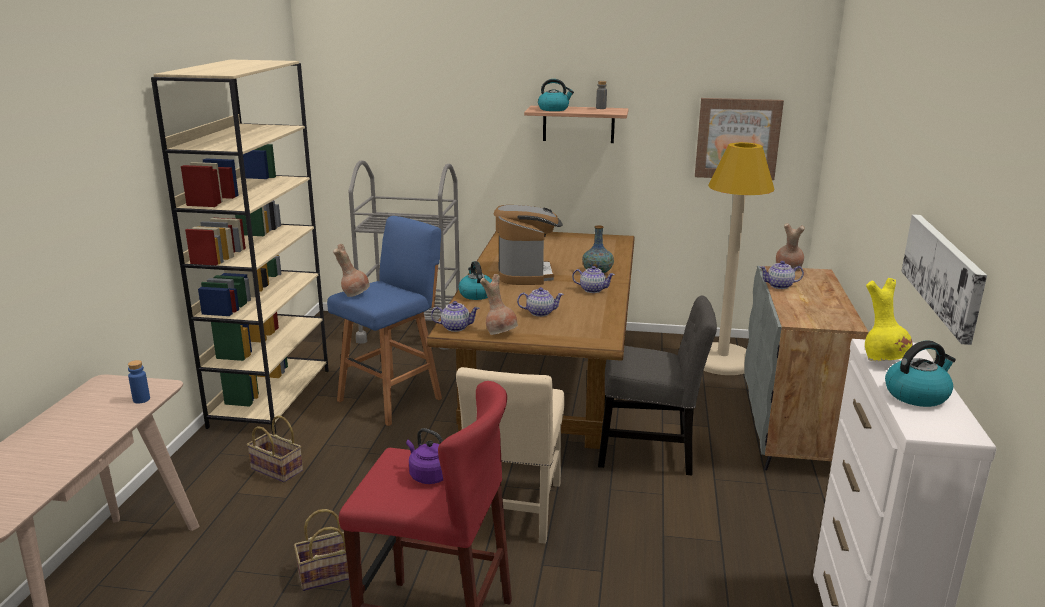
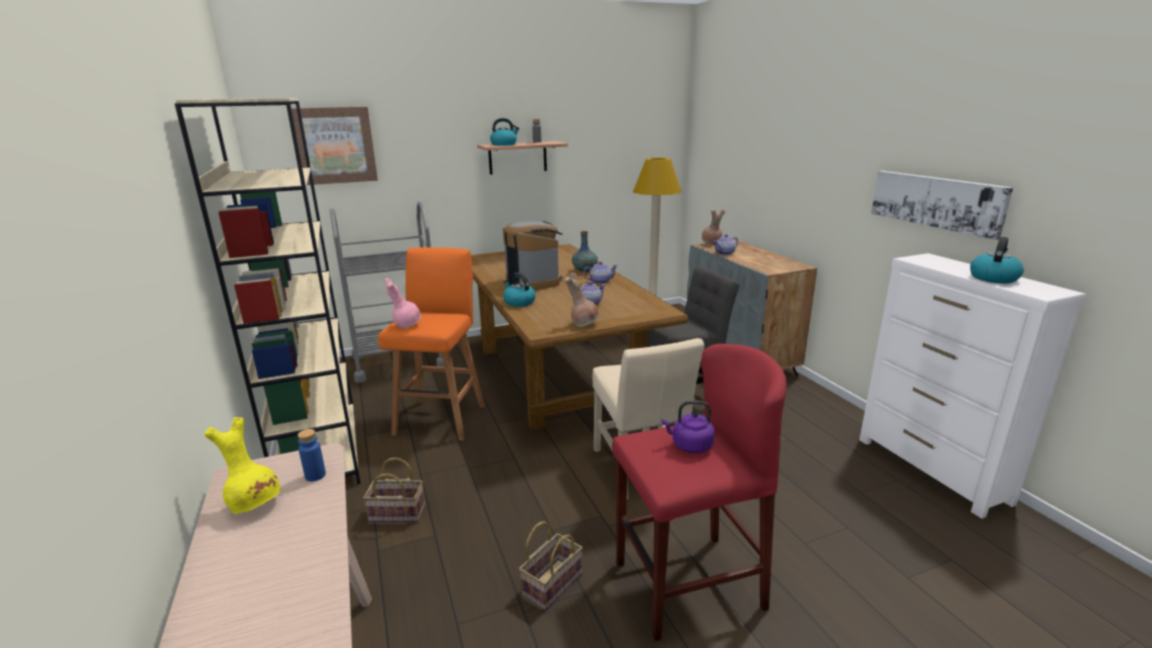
camera: 30 degrees left, 0 degrees up
blue stool [327,216,442,426] -> orange stool [378,247,485,441]
brown vase [333,244,370,297] -> pink vase [384,278,421,328]
teapot [431,301,480,332] -> none
picture [695,98,784,180] -> picture moved to [291,107,378,185]
yellow vase [865,278,913,361] -> yellow vase moved to [204,417,281,515]

